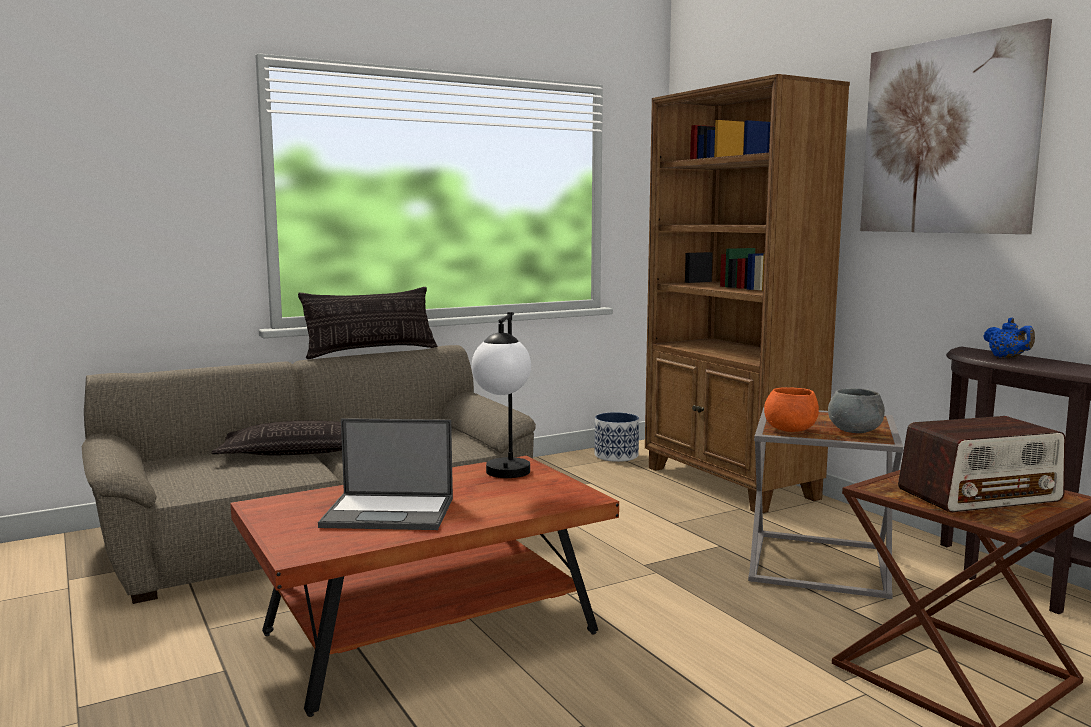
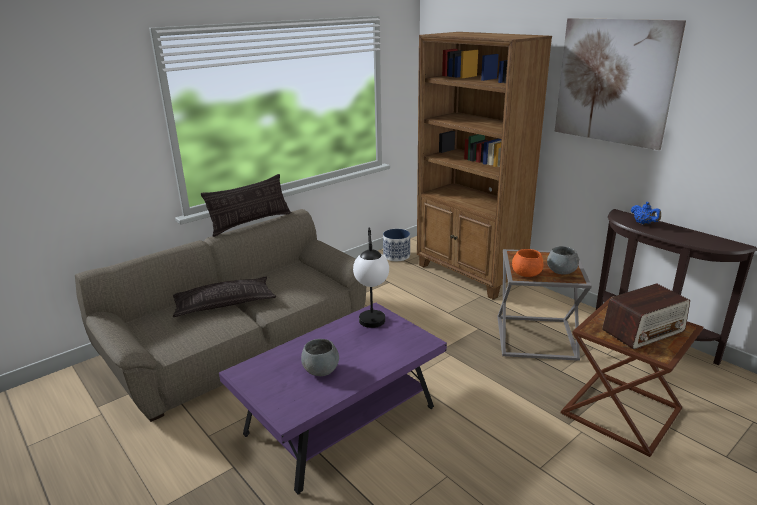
camera: 10 degrees left, 15 degrees up
brown coffee table [230,456,619,717] -> purple coffee table [219,303,447,494]
laptop [318,418,453,530] -> grey bowl [301,339,339,376]

